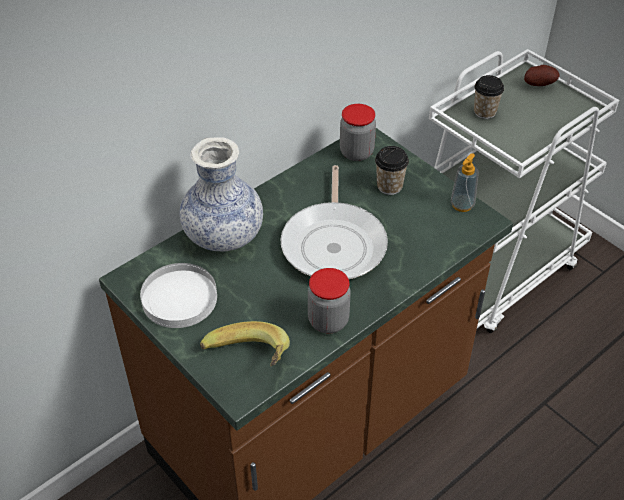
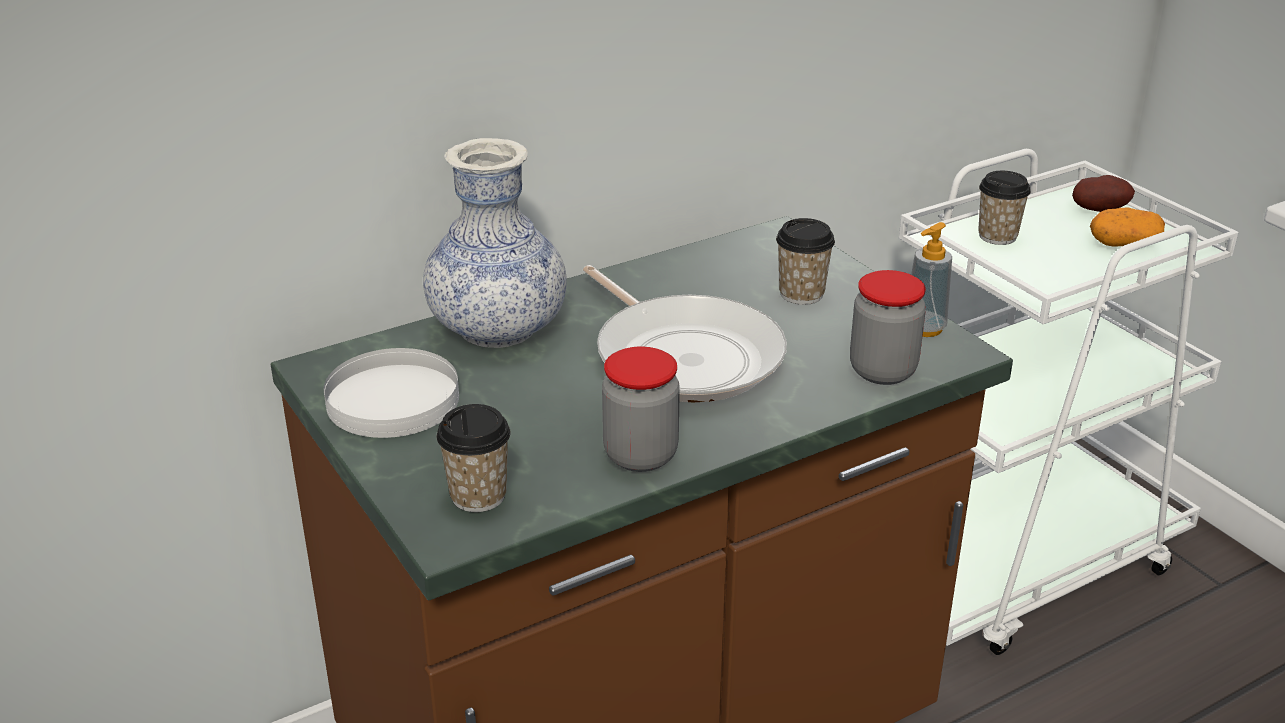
camera: 10 degrees right, 15 degrees down
banana [200,321,290,366] -> cup [436,404,511,512]
frying pan [281,165,388,279] -> frying pan turned 45 degrees counterclockwise [583,265,787,402]
jar [340,104,376,161] -> jar moved to [850,270,926,385]
none -> potato [1090,208,1165,246]

